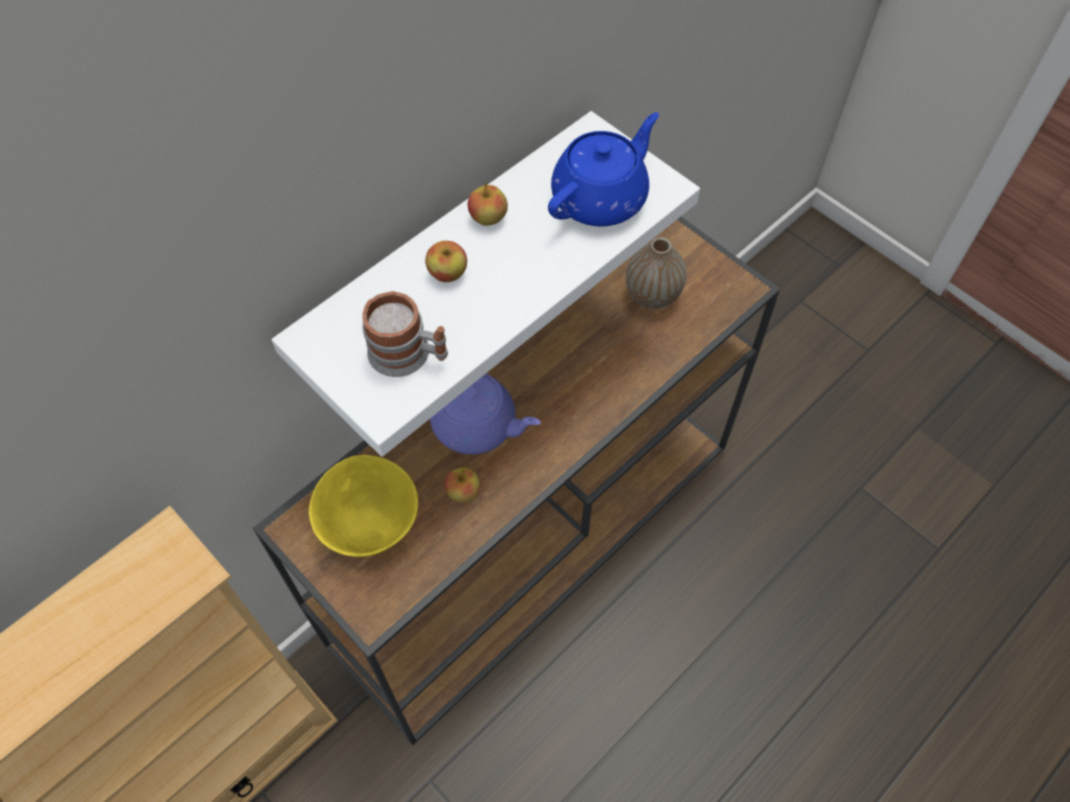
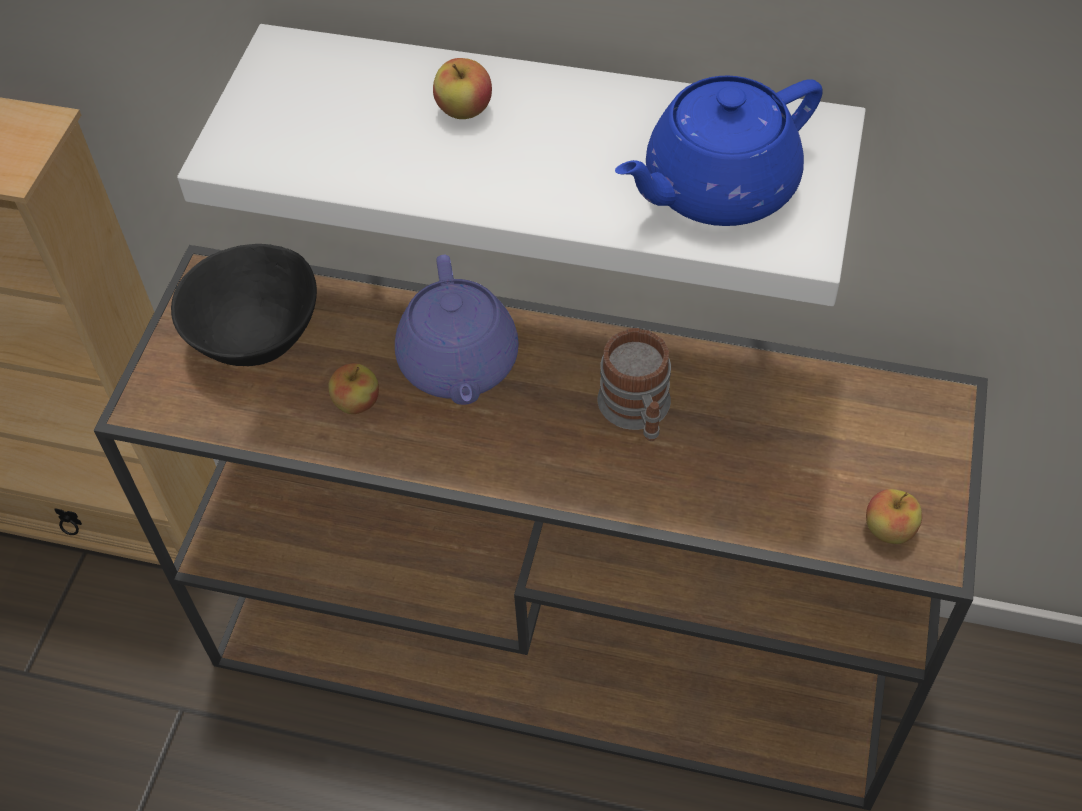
camera: 60 degrees right, 5 degrees down
yellow bowl [309,455,418,557] -> black bowl [171,244,317,366]
mug [362,291,448,377] -> mug moved to [598,328,671,441]
apple [468,182,508,226] -> apple moved to [866,489,922,544]
blue teapot [548,112,659,227] -> blue teapot turned 135 degrees clockwise [615,76,823,226]
vase [626,237,687,309] -> none

